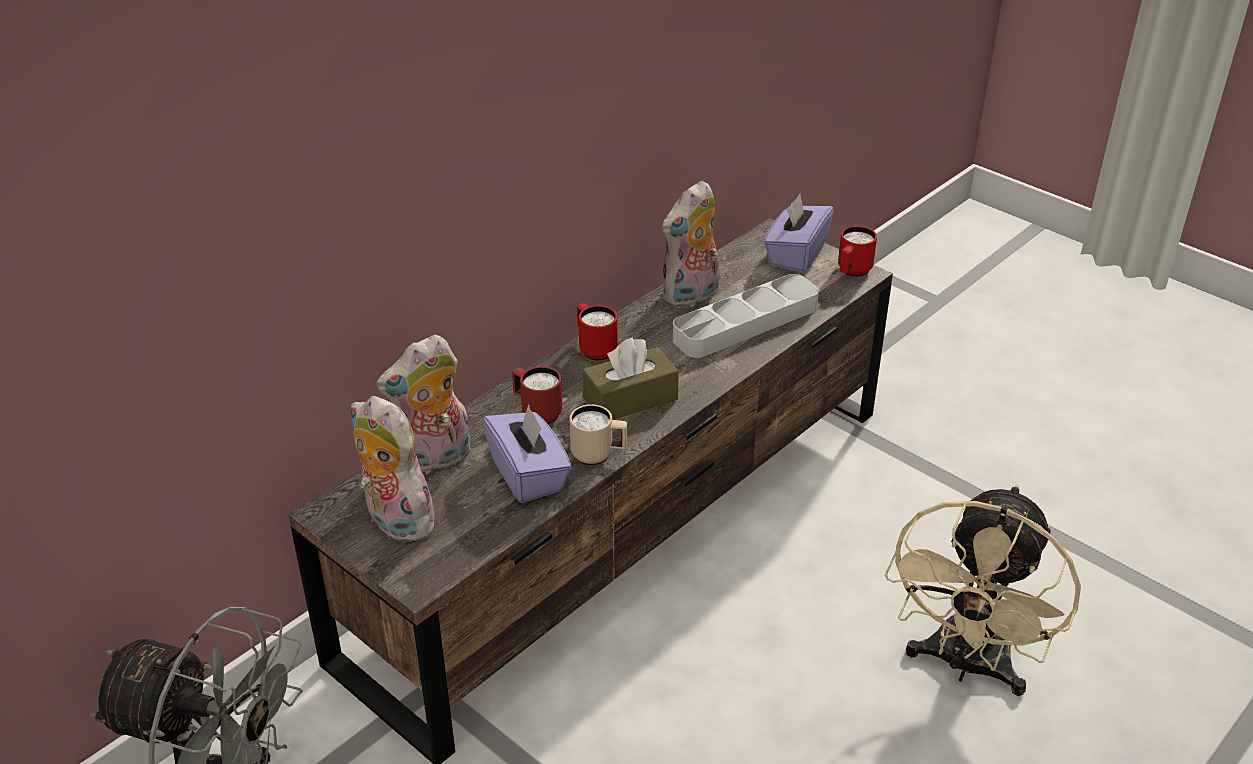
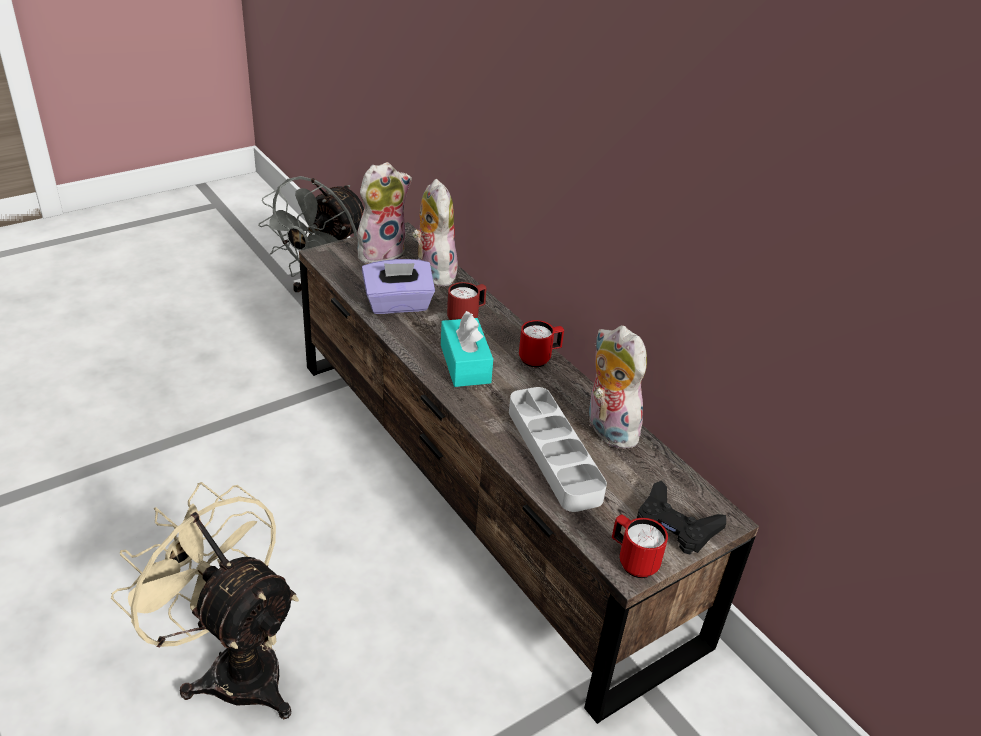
camera: 100 degrees right, 0 degrees up
beige mug [569,404,627,465] -> none
brown tissue box [582,338,679,420] -> turquoise tissue box [441,311,493,387]
purple tissue box [764,194,834,273] -> black game controller [637,480,726,554]

